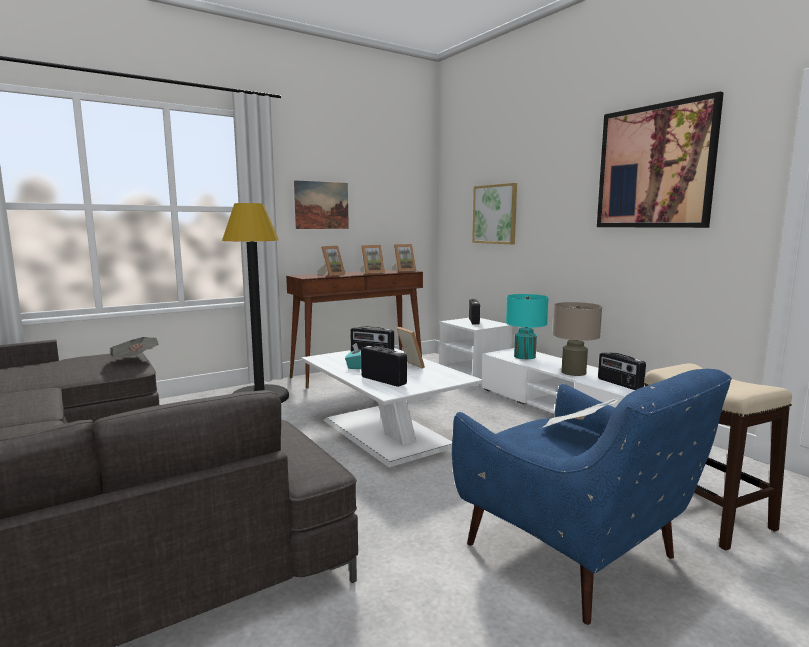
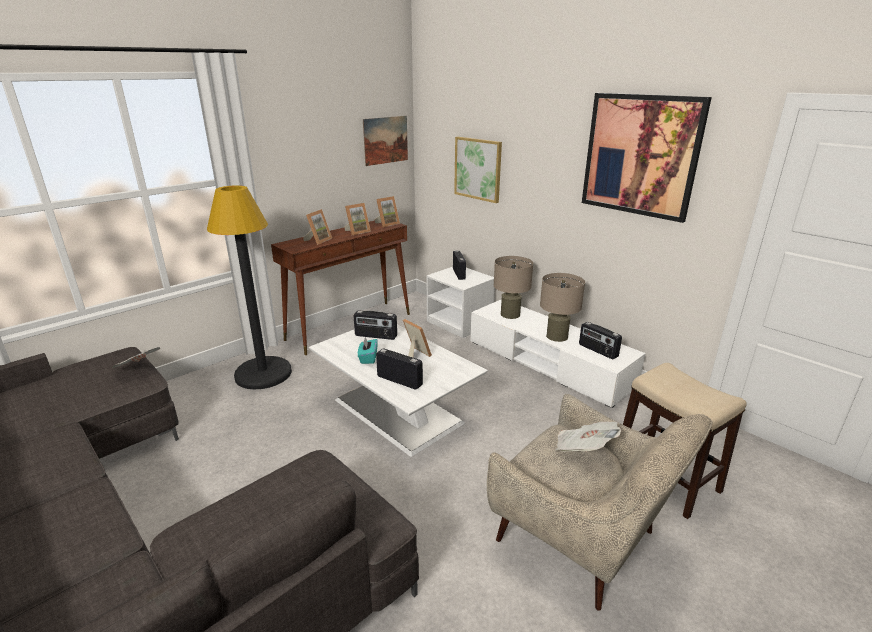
camera: 10 degrees left, 15 degrees up
picture [294,180,349,229] -> picture moved to [363,116,408,166]
blue armchair [452,369,732,625] -> beige armchair [487,394,712,611]
turquoise table lamp [506,294,549,359] -> beige table lamp [494,256,533,319]

